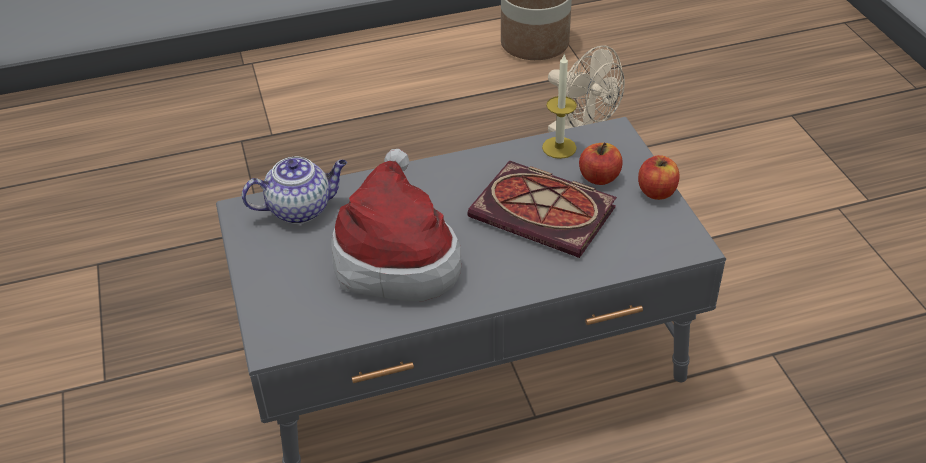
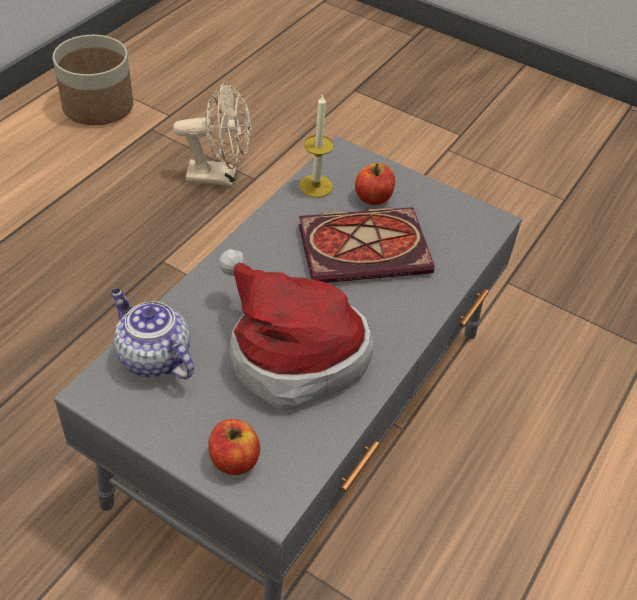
camera: 45 degrees left, 5 degrees up
teapot [242,157,347,224] -> teapot turned 75 degrees counterclockwise [111,288,194,379]
apple [638,155,679,200] -> apple moved to [208,419,260,475]

